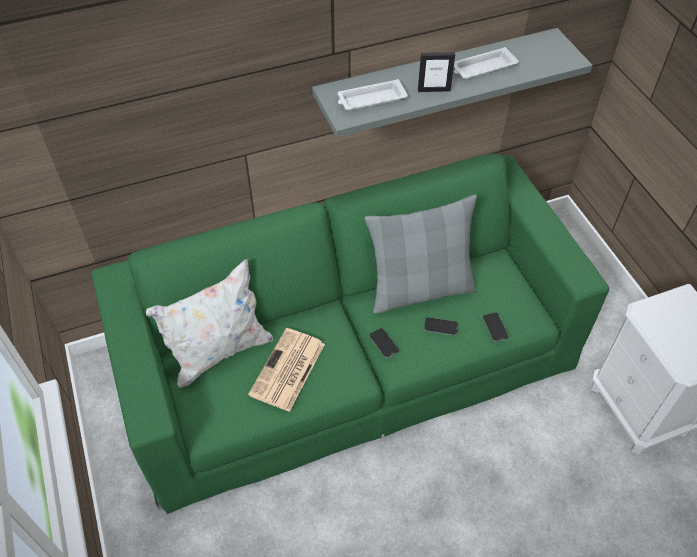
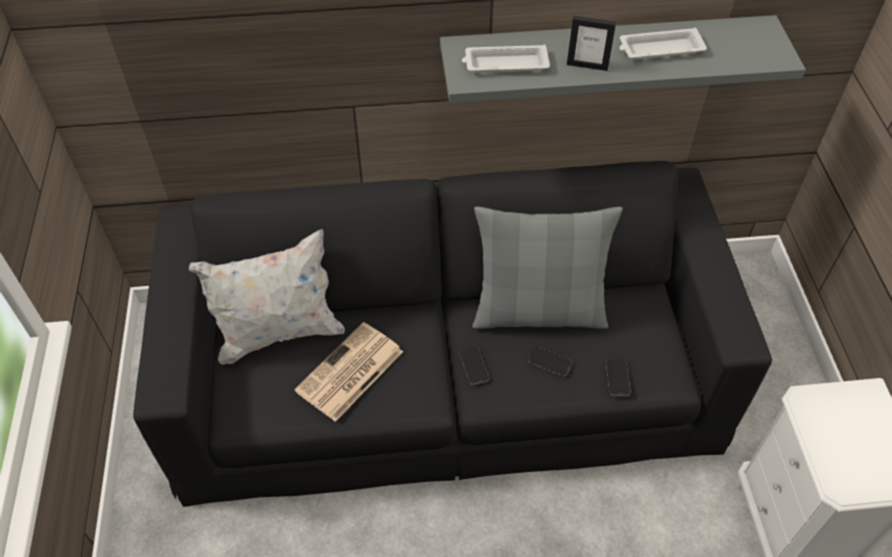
camera: 15 degrees right, 0 degrees up
green sofa [92,153,609,514] -> black sofa [133,161,772,507]

